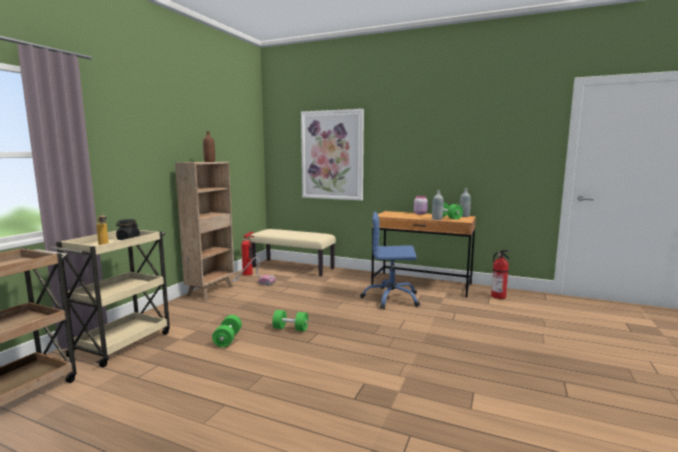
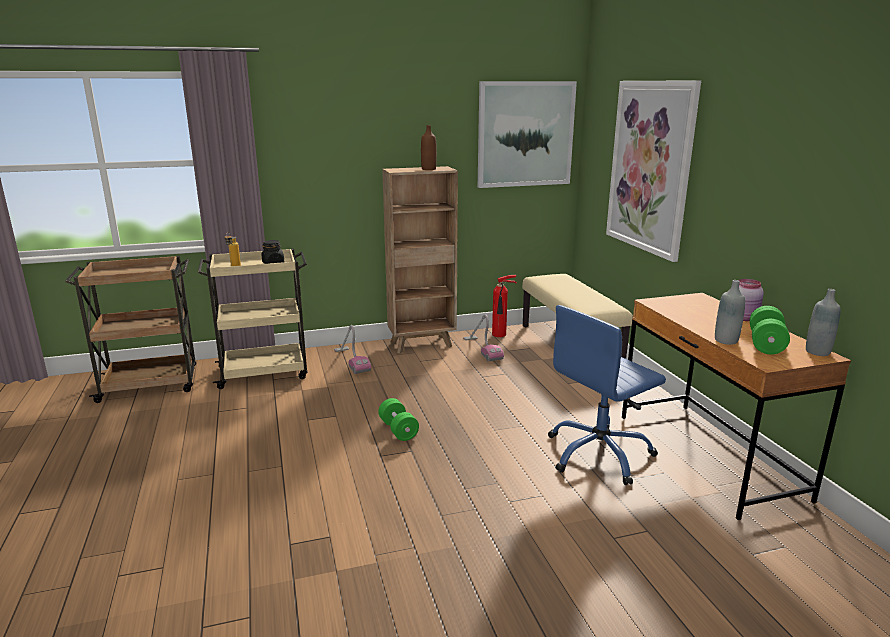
camera: 50 degrees right, 10 degrees up
green dumbbell [212,315,242,347] -> none
blue office chair [360,212,420,309] -> blue office chair turned 90 degrees counterclockwise [548,305,666,485]
fire extinguisher [491,250,511,299] -> none
none -> vacuum cleaner [334,325,371,374]
none -> picture [478,81,577,188]

